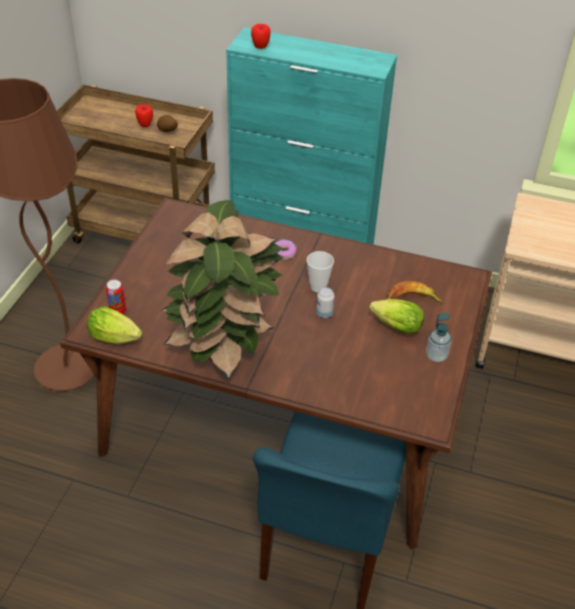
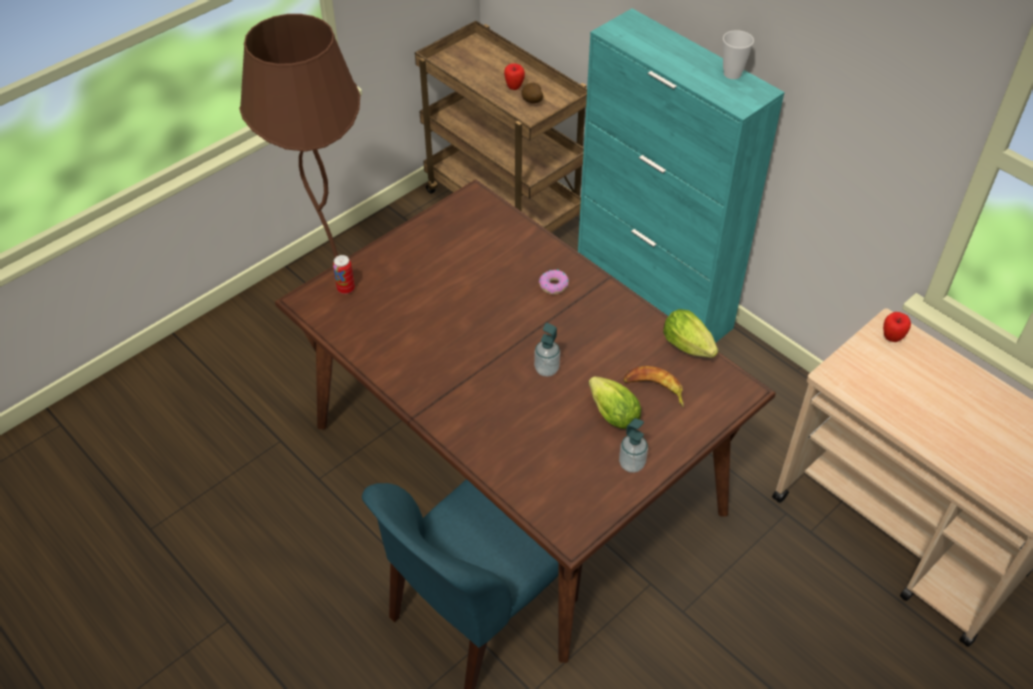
camera: 30 degrees right, 5 degrees up
lettuce [87,306,142,344] -> lettuce moved to [663,309,718,358]
potted plant [161,200,284,379] -> none
apple [251,24,271,49] -> apple moved to [883,312,911,342]
cup [307,251,334,292] -> cup moved to [723,30,754,79]
can [316,287,335,318] -> soap dispenser [534,323,560,377]

